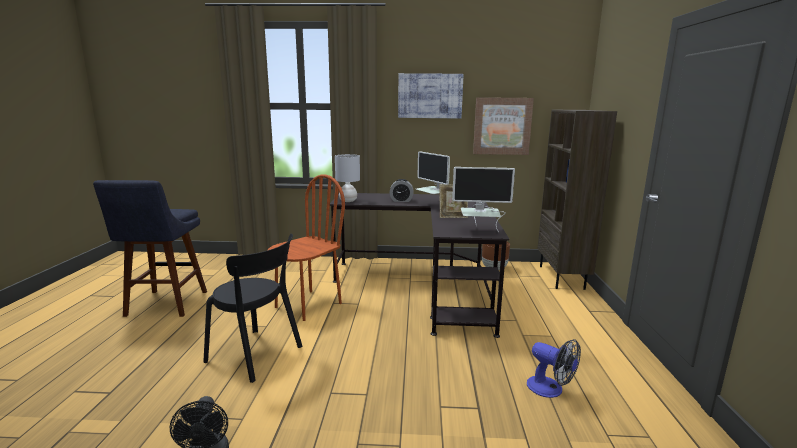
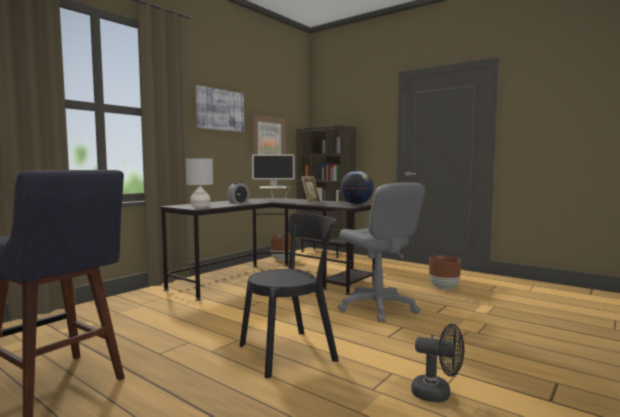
camera: 55 degrees left, 10 degrees down
brown chair [268,174,345,321] -> none
monitor [452,167,515,233] -> globe [340,171,374,204]
fan [527,339,581,398] -> brown planter [429,256,461,290]
none -> grey office chair [338,182,425,322]

